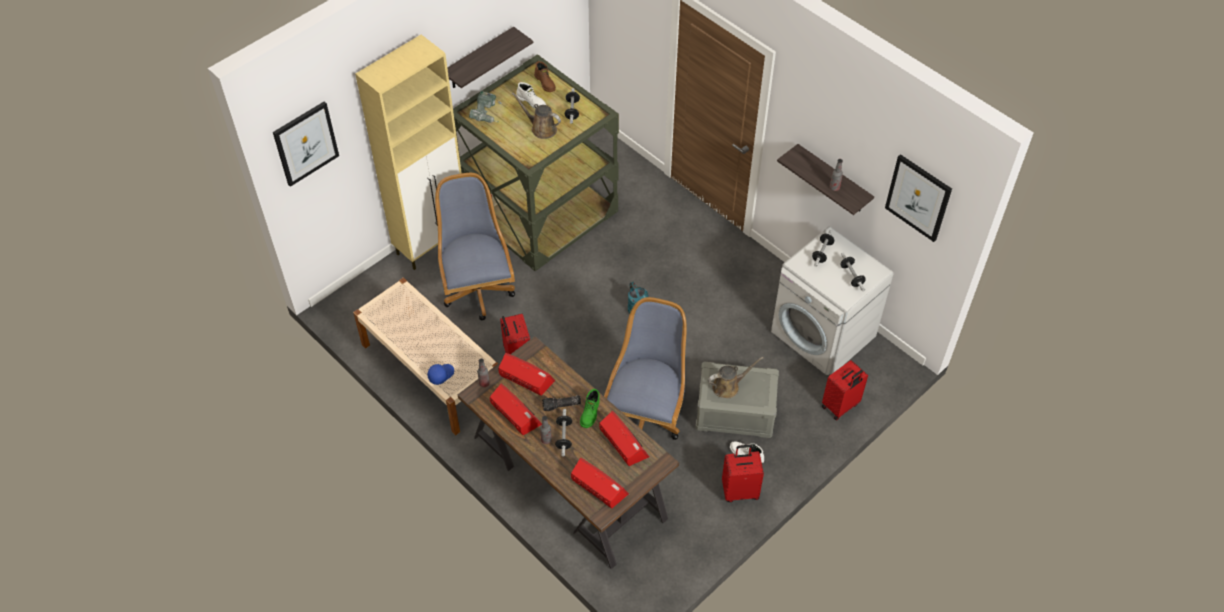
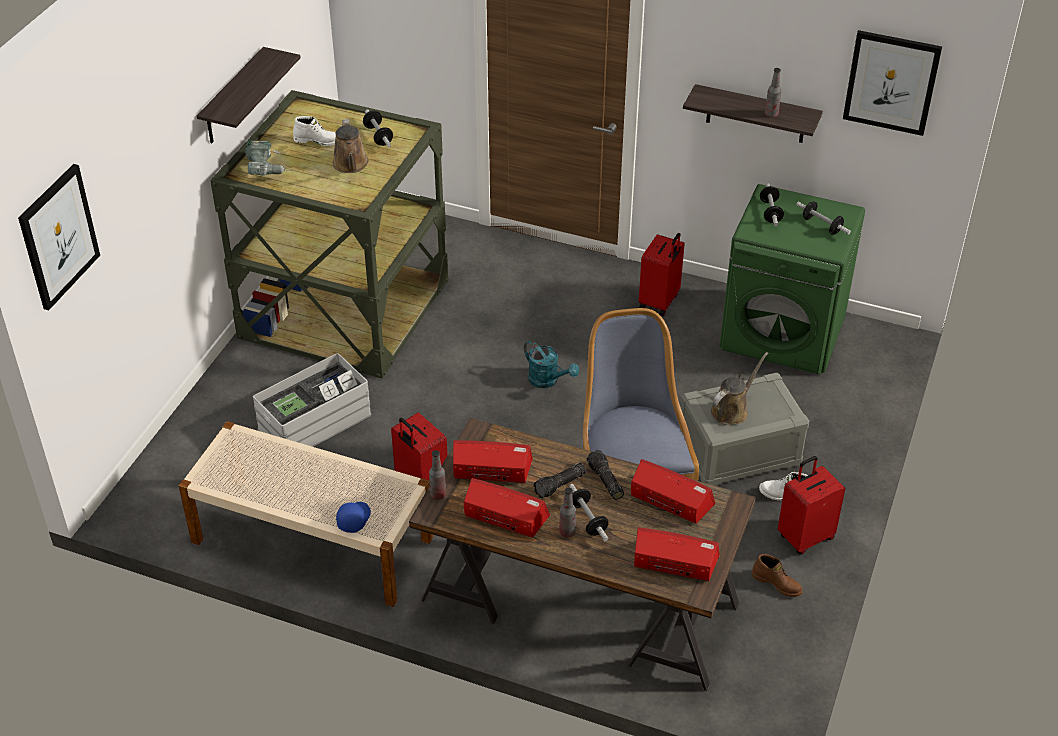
camera: 25 degrees left, 10 degrees down
beige cabinet [355,35,462,270] -> none
blue office chair [435,173,515,320] -> grey storage box [253,353,371,458]
brown watering can [512,93,561,139] -> brown watering can turned 105 degrees counterclockwise [333,119,369,173]
brown boot [534,61,556,92] -> brown boot moved to [752,554,803,597]
green boot [580,389,600,428] -> flashlight [587,450,624,500]
white washing machine [771,226,893,375] -> green washing machine [720,184,865,375]
red suitcase [822,360,868,420] -> red suitcase moved to [639,233,685,316]

